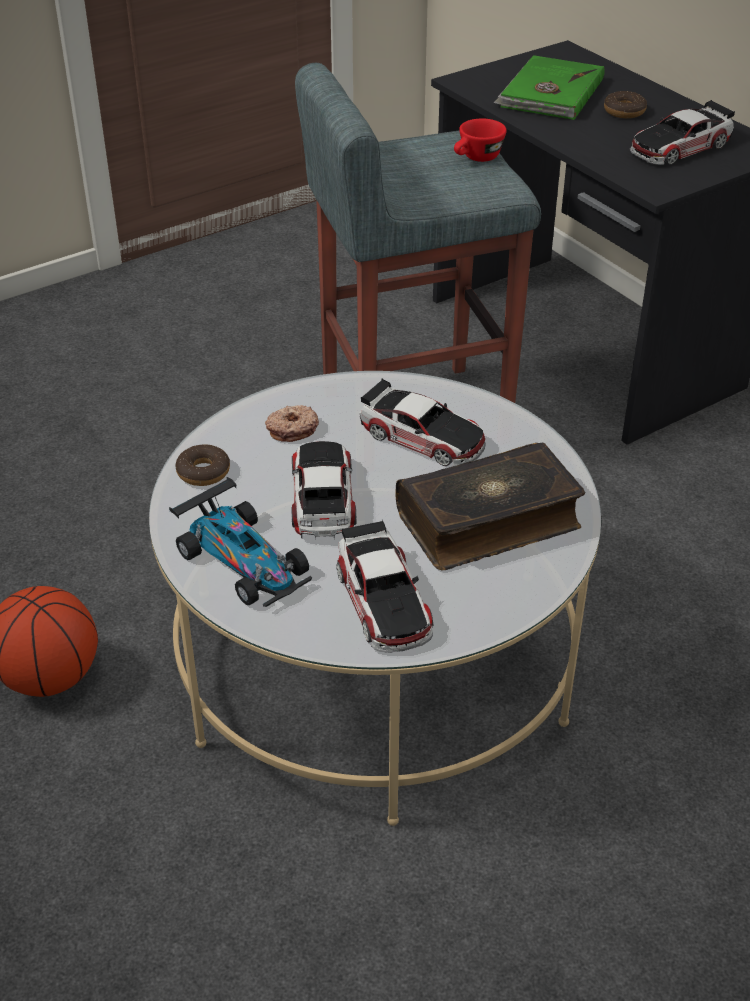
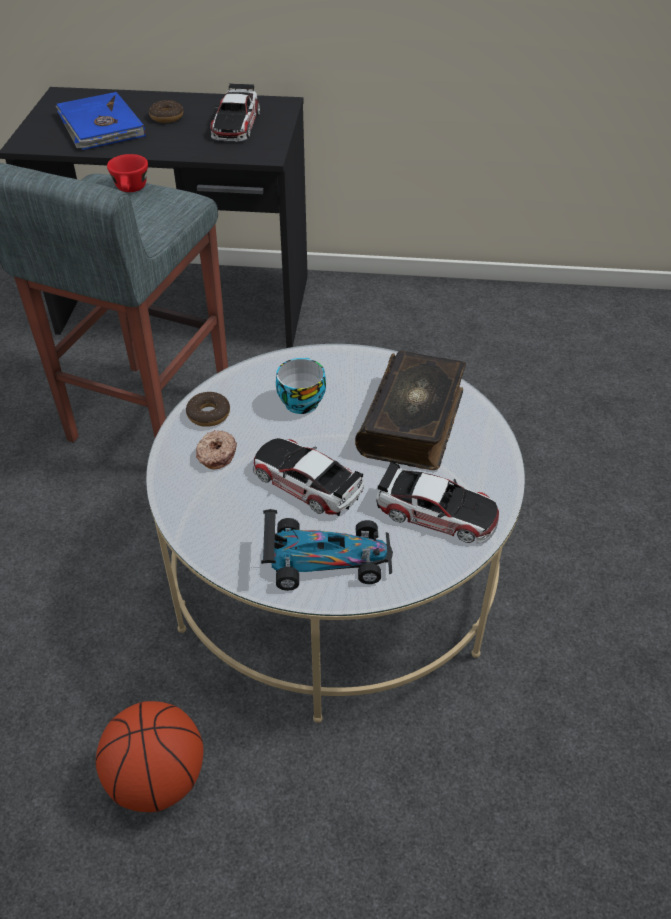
camera: 50 degrees left, 5 degrees up
donut [176,444,230,486] -> donut moved to [186,392,230,427]
toy car [360,378,486,467] -> cup [276,358,326,414]
green book [494,55,605,120] -> blue book [56,92,146,150]

